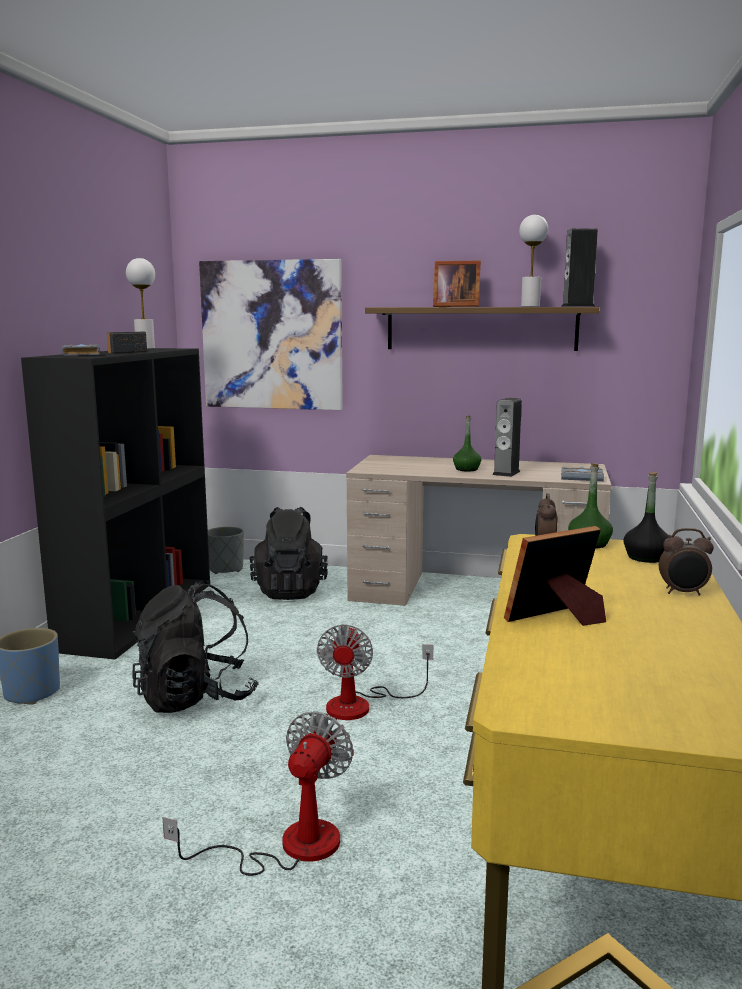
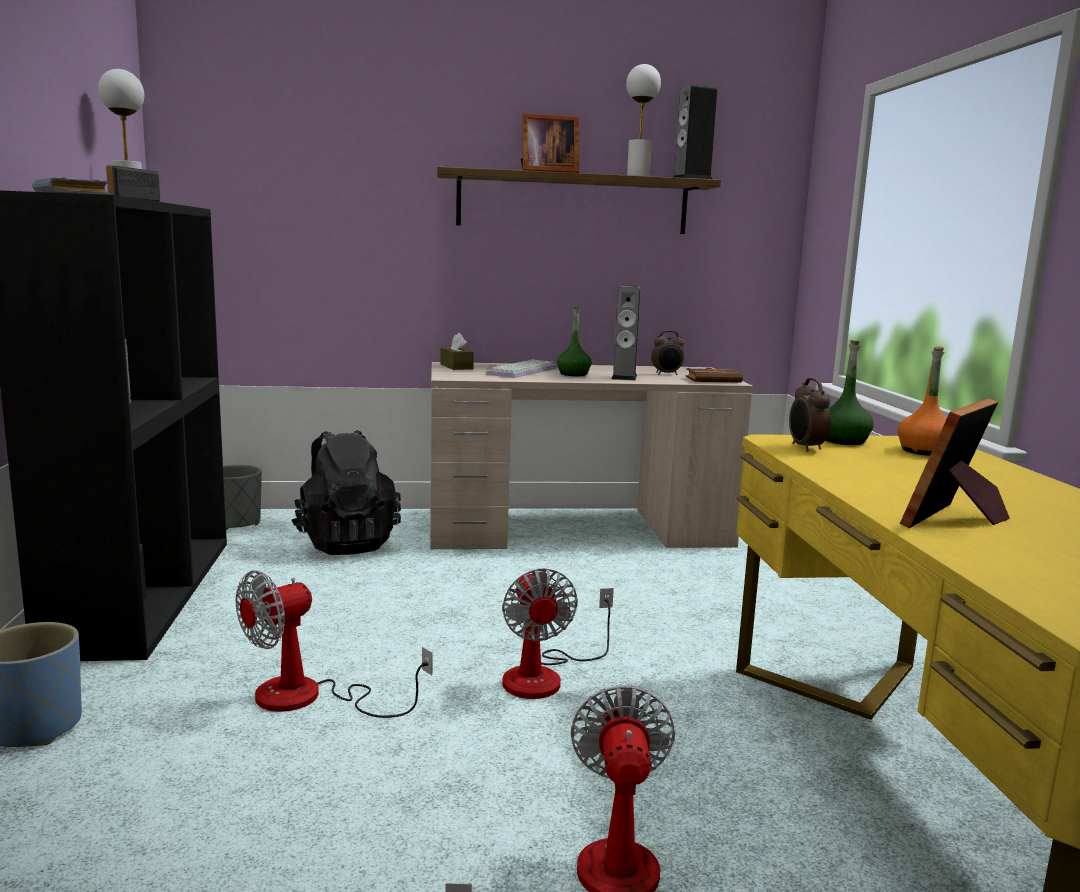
camera: 20 degrees left, 0 degrees up
black backpack [132,581,259,713] -> fan [236,570,433,718]
picture [199,259,343,410] -> none
grey book [561,467,604,481] -> brown book [685,368,743,383]
black bottle [623,472,668,563] -> orange bottle [897,347,947,456]
alarm clock [659,528,714,595] -> alarm clock moved to [651,331,684,375]
none -> brown tissue box [440,333,474,370]
none -> keyboard [486,360,558,378]

